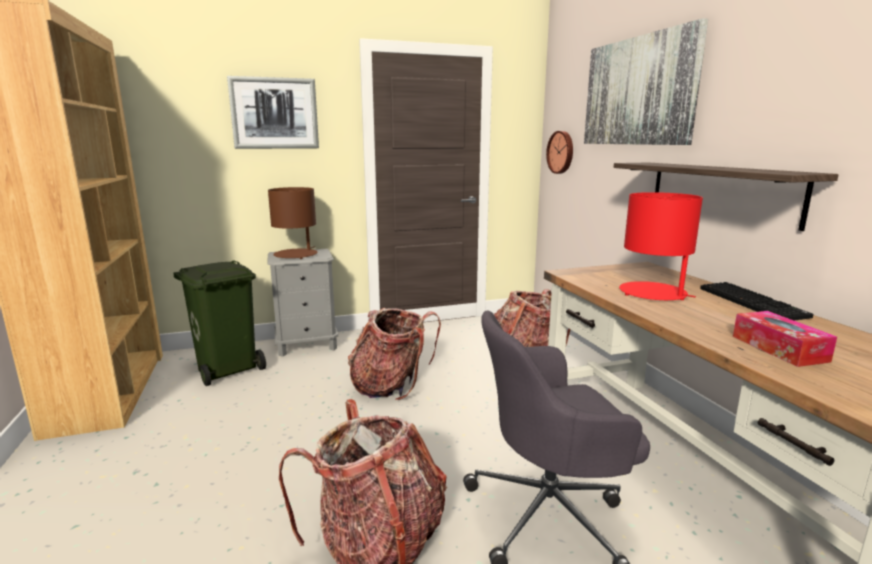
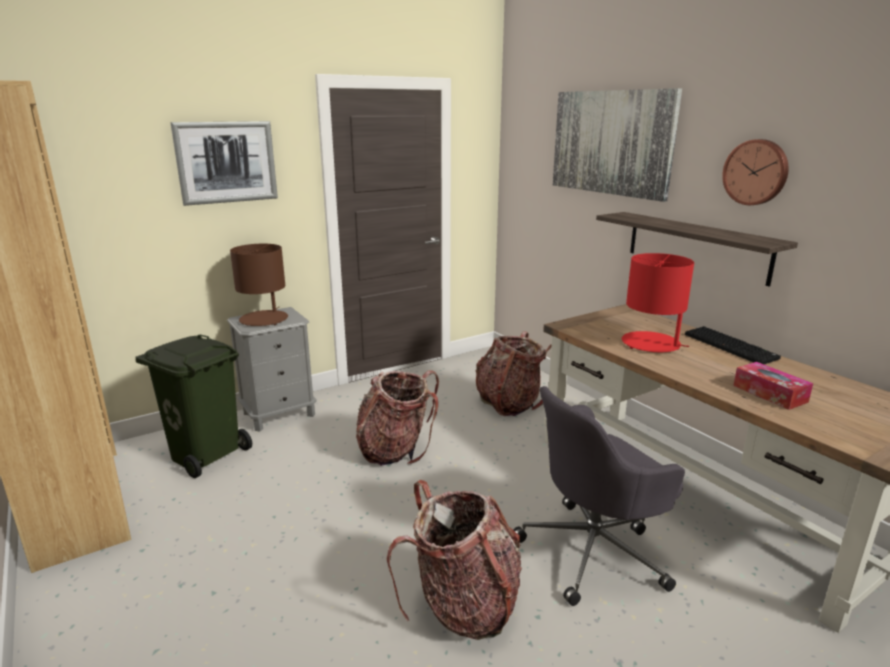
camera: 15 degrees left, 5 degrees up
wall clock [546,131,573,174] -> wall clock moved to [722,139,789,205]

